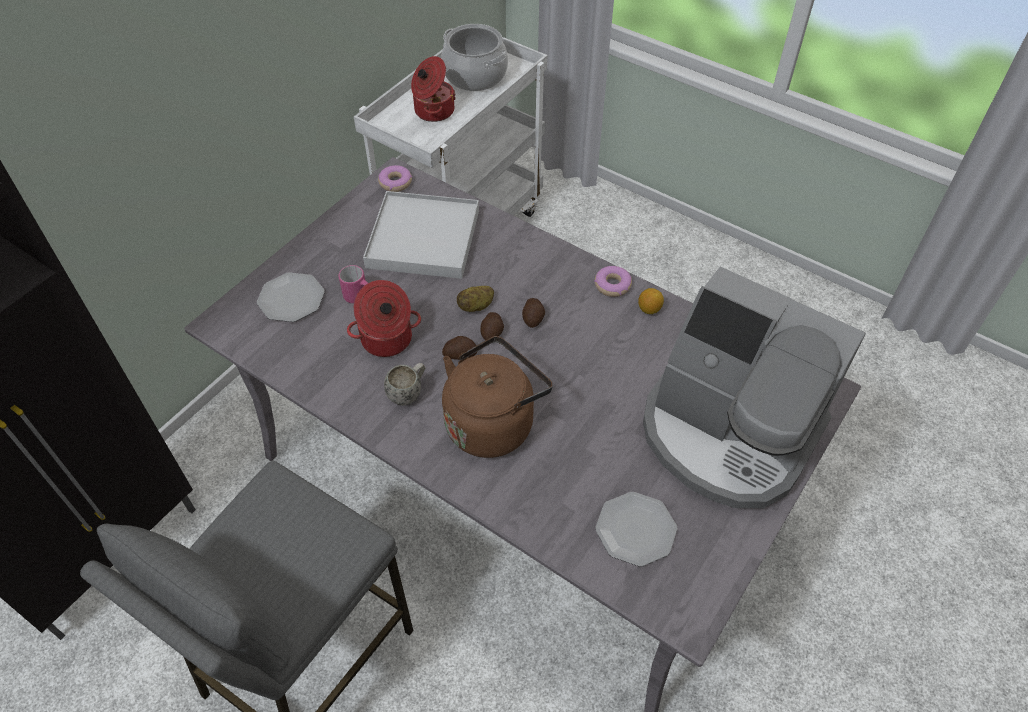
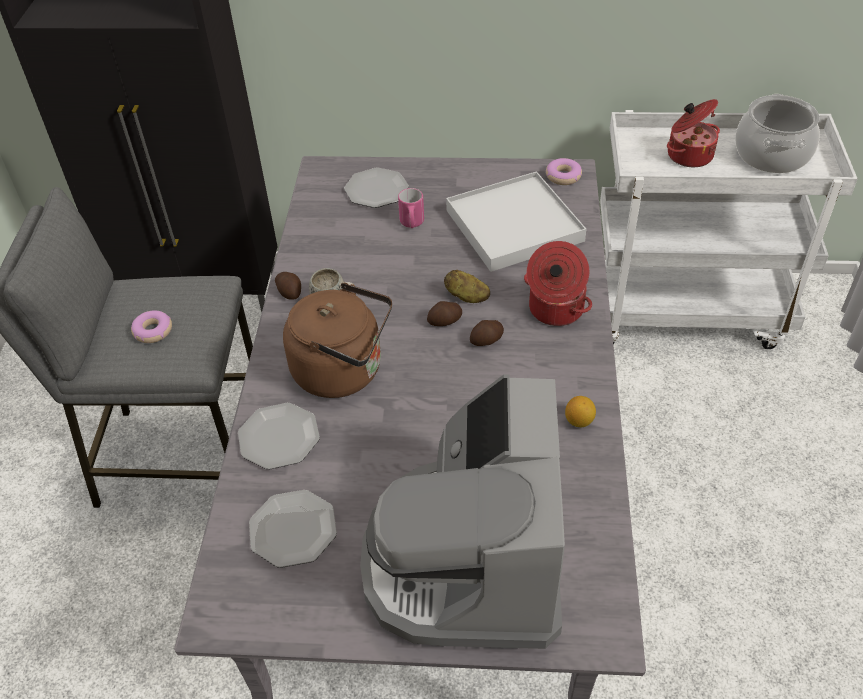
camera: 60 degrees right, 5 degrees down
cooking pot [347,280,421,357] -> cooking pot moved to [524,241,592,326]
potato [442,336,478,360] -> potato moved to [275,272,301,300]
donut [594,266,632,297] -> donut moved to [131,311,172,343]
none -> plate [238,403,320,469]

